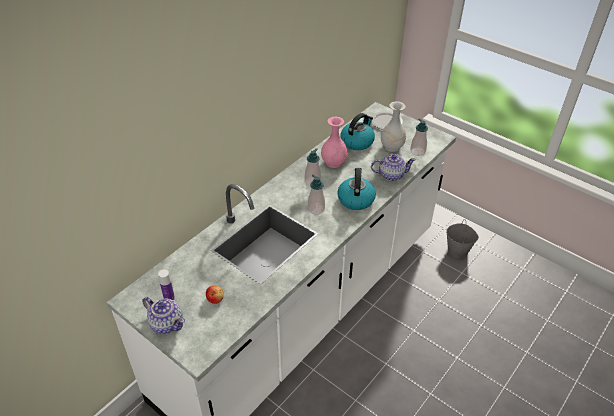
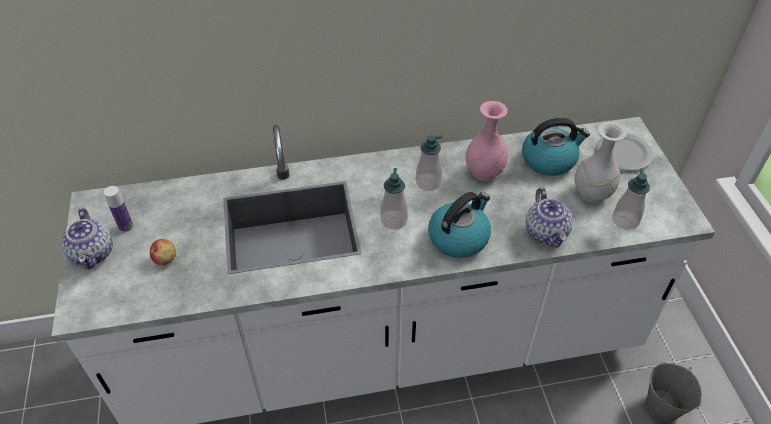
camera: 40 degrees right, 5 degrees up
teapot [371,154,416,181] -> teapot turned 45 degrees clockwise [526,187,573,248]

